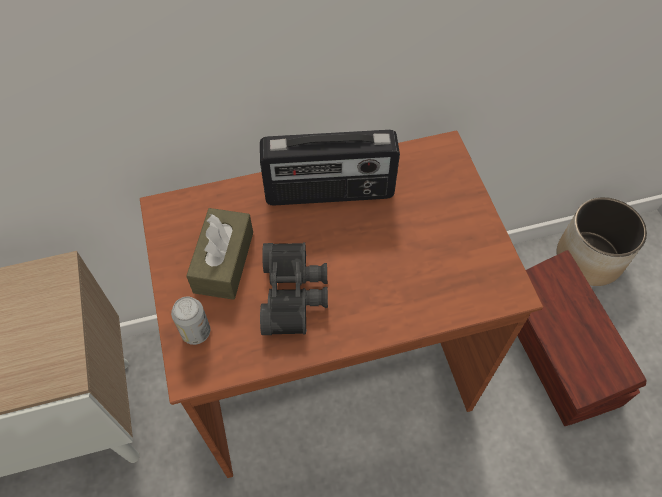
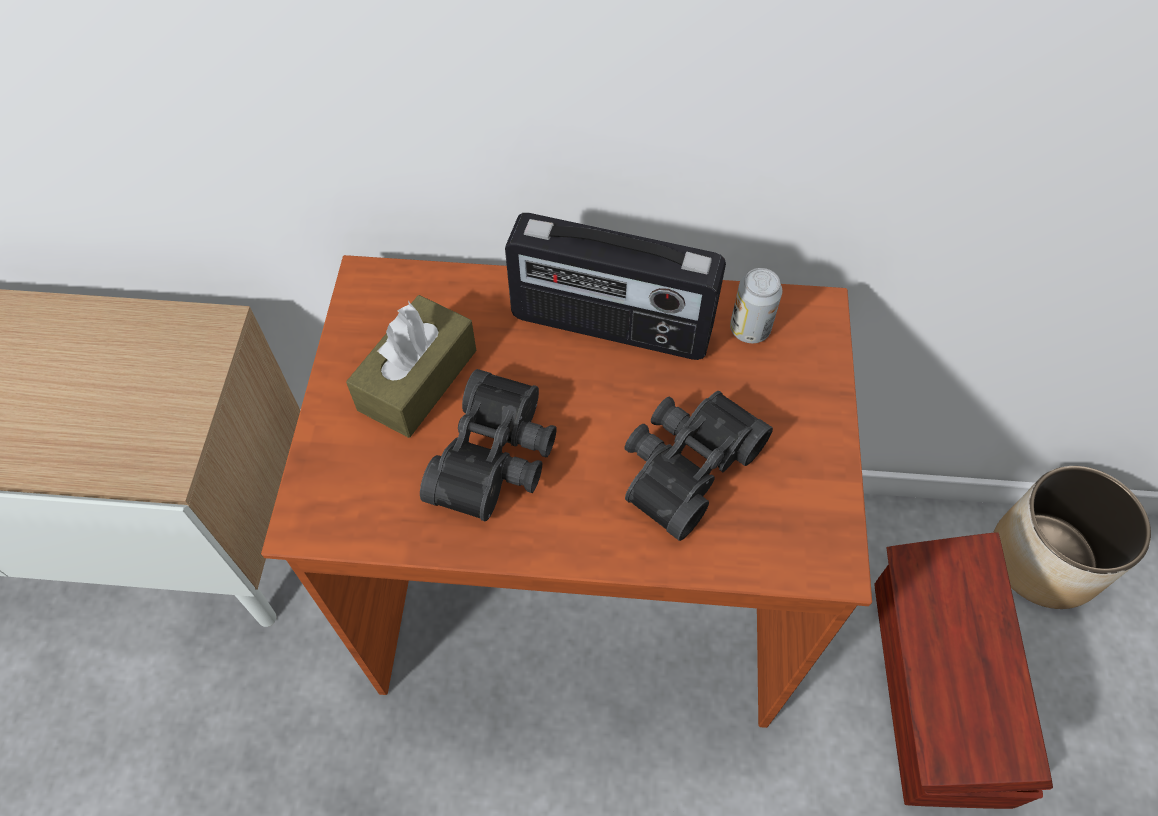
camera: 20 degrees right, 0 degrees up
can [171,296,210,345] -> can moved to [730,268,782,343]
none -> black binoculars [625,391,773,541]

